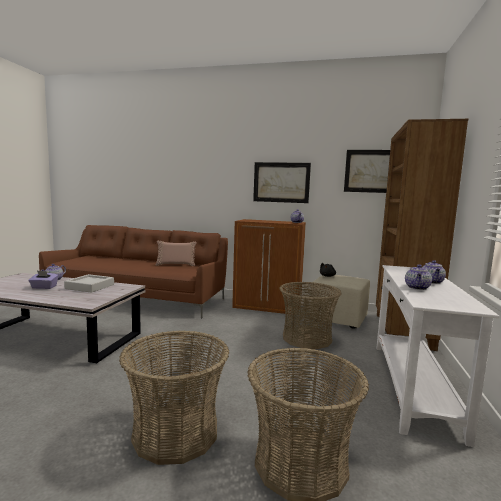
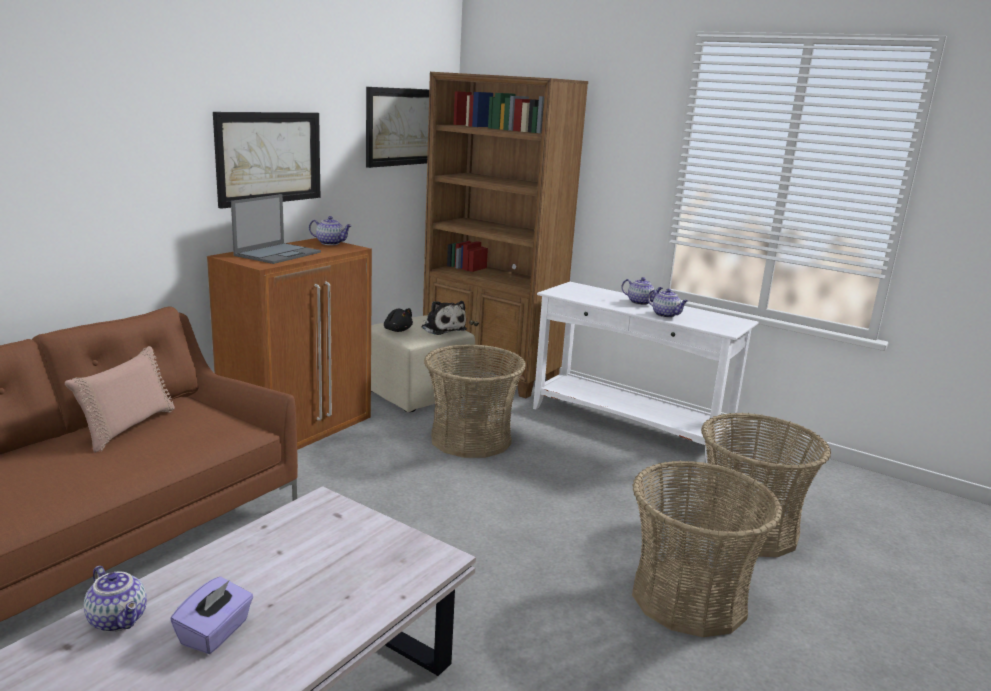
camera: 70 degrees left, 10 degrees up
grey tray [64,274,114,293] -> none
none -> laptop [231,194,321,264]
none -> plush toy [421,301,467,335]

